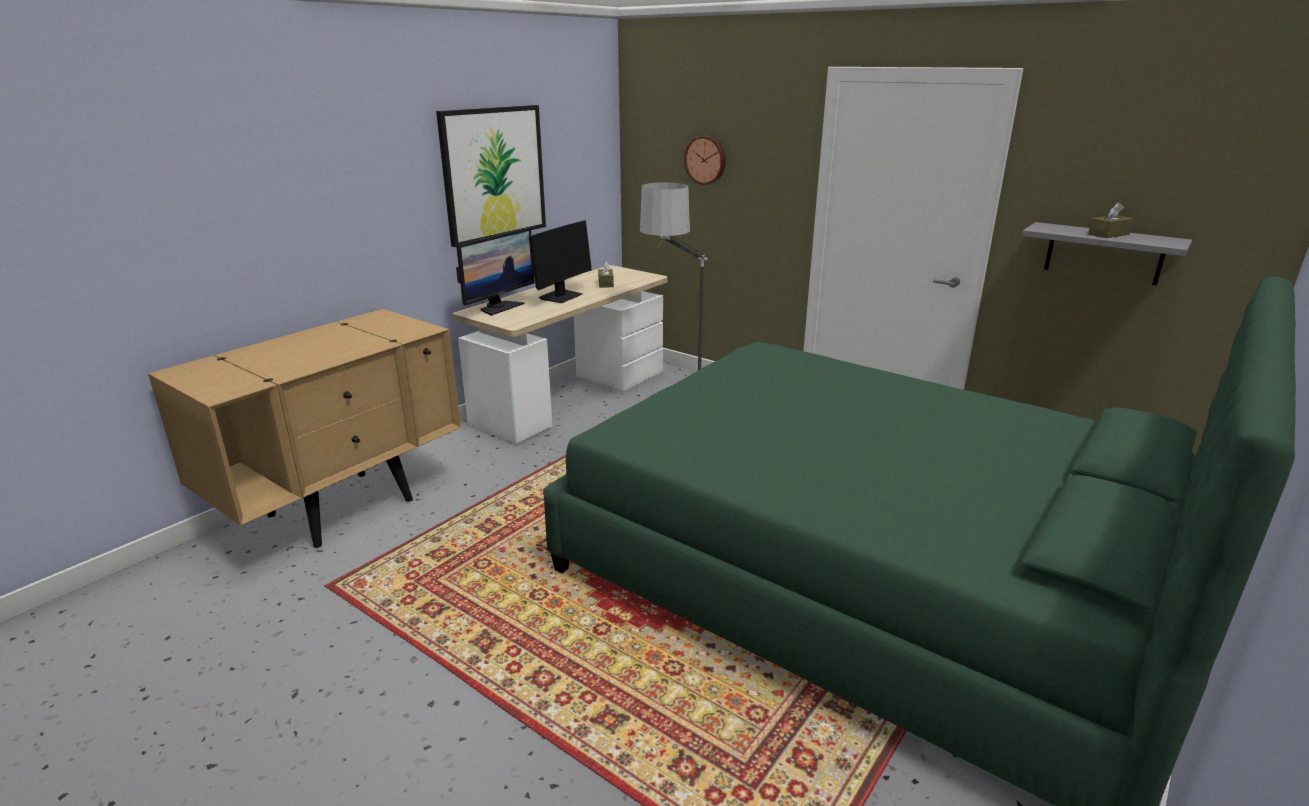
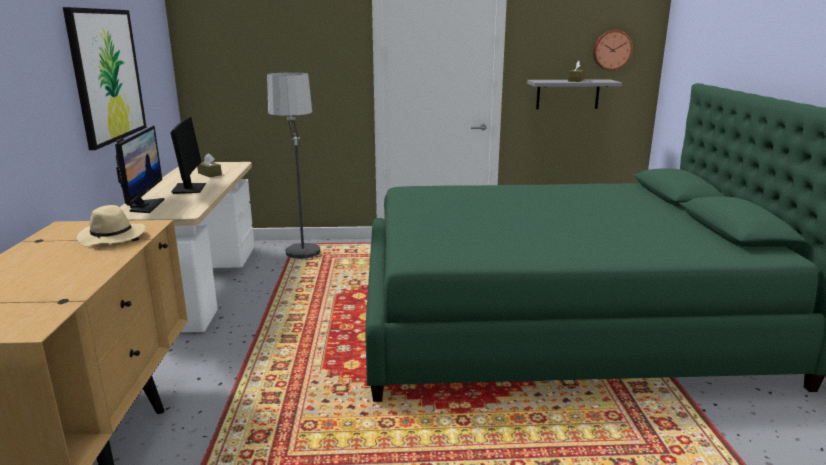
camera: 40 degrees left, 5 degrees down
wall clock [684,136,726,185] -> wall clock moved to [593,30,633,70]
none -> beige hat [77,205,145,246]

